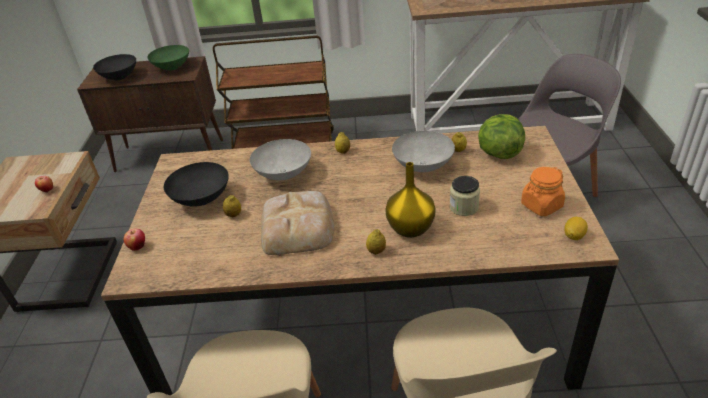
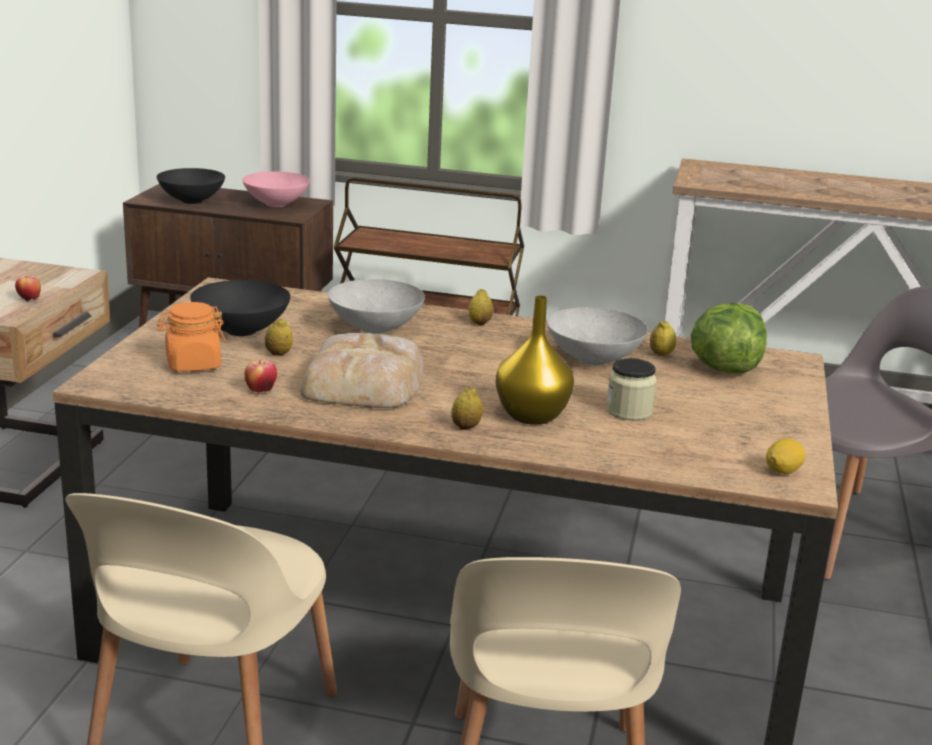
camera: 10 degrees right, 15 degrees down
apple [124,229,145,251] -> apple moved to [245,360,277,393]
green bowl [147,45,189,71] -> pink bowl [242,171,310,207]
orange jar [521,167,565,216] -> orange jar moved to [157,302,226,372]

